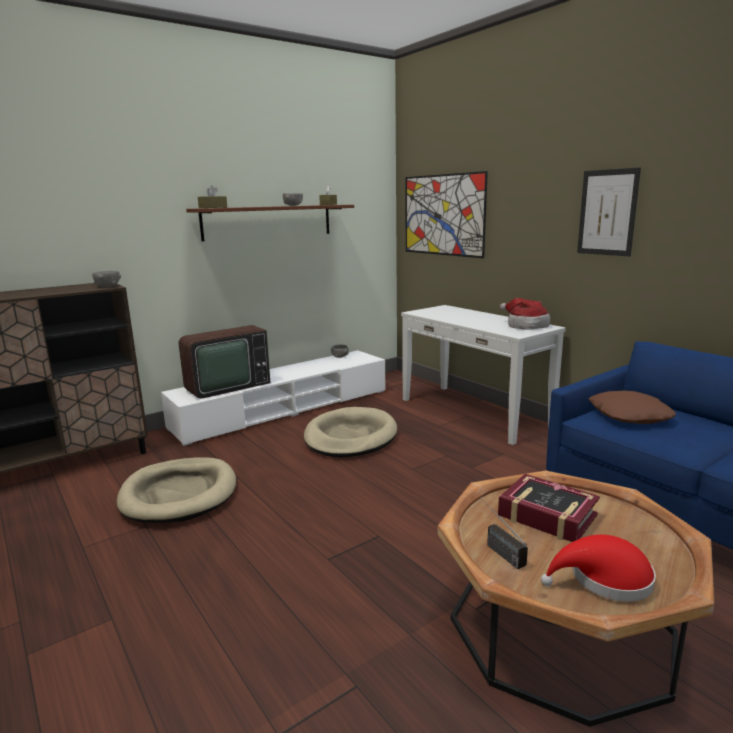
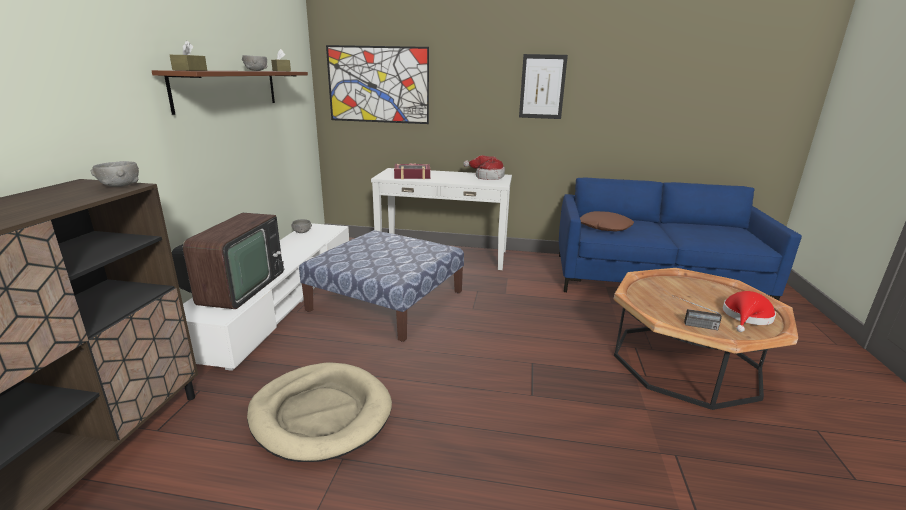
camera: 45 degrees left, 5 degrees up
beige dog bed [304,407,397,457] -> ottoman [299,230,464,342]
book [498,474,600,542] -> book moved to [394,163,431,179]

